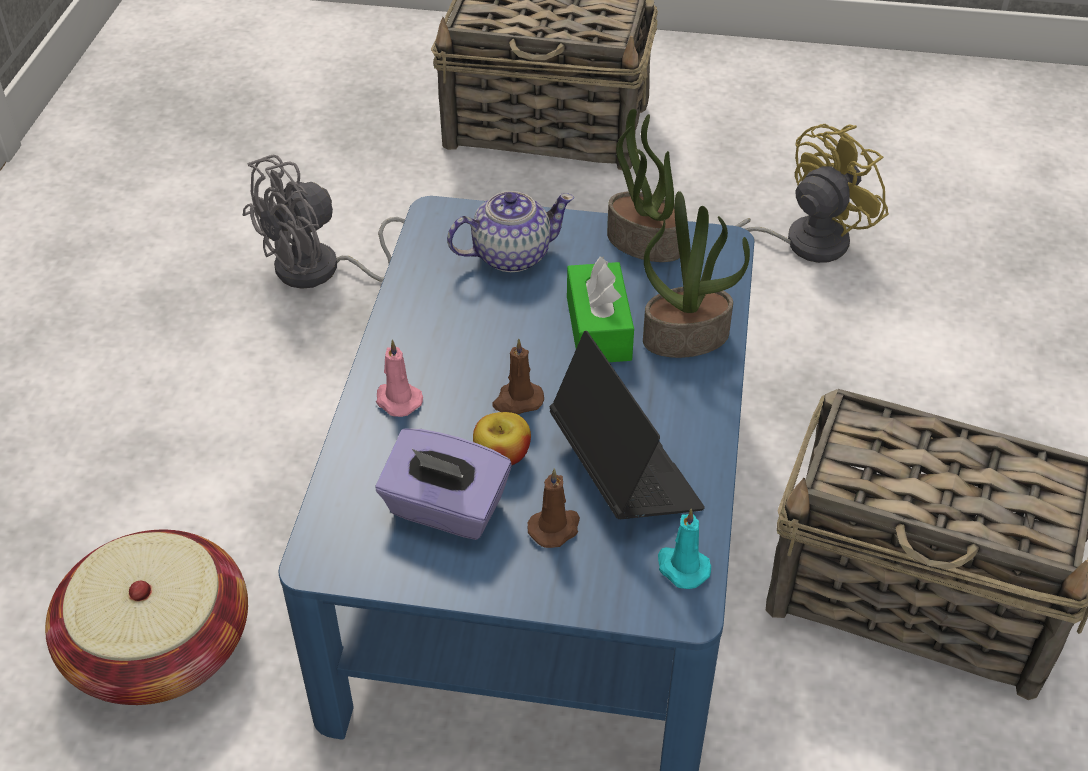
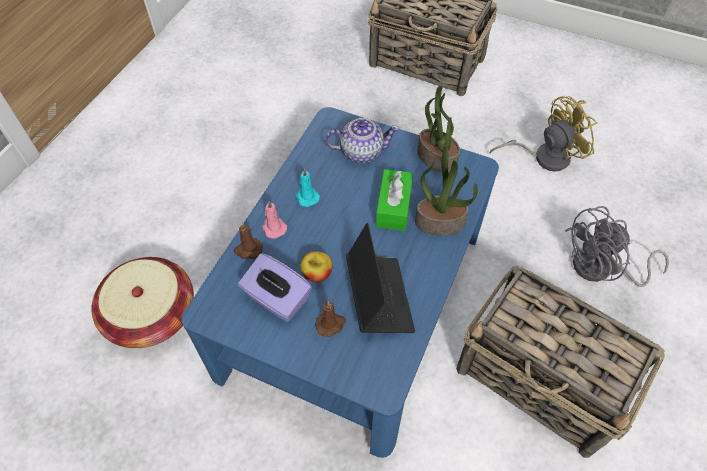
camera: 15 degrees right, 10 degrees up
grey fan [242,155,405,289] -> grey fan moved to [565,206,669,287]
brown candle [492,338,544,414] -> brown candle moved to [234,222,263,259]
turquoise candle [658,508,711,589] -> turquoise candle moved to [296,168,320,207]

